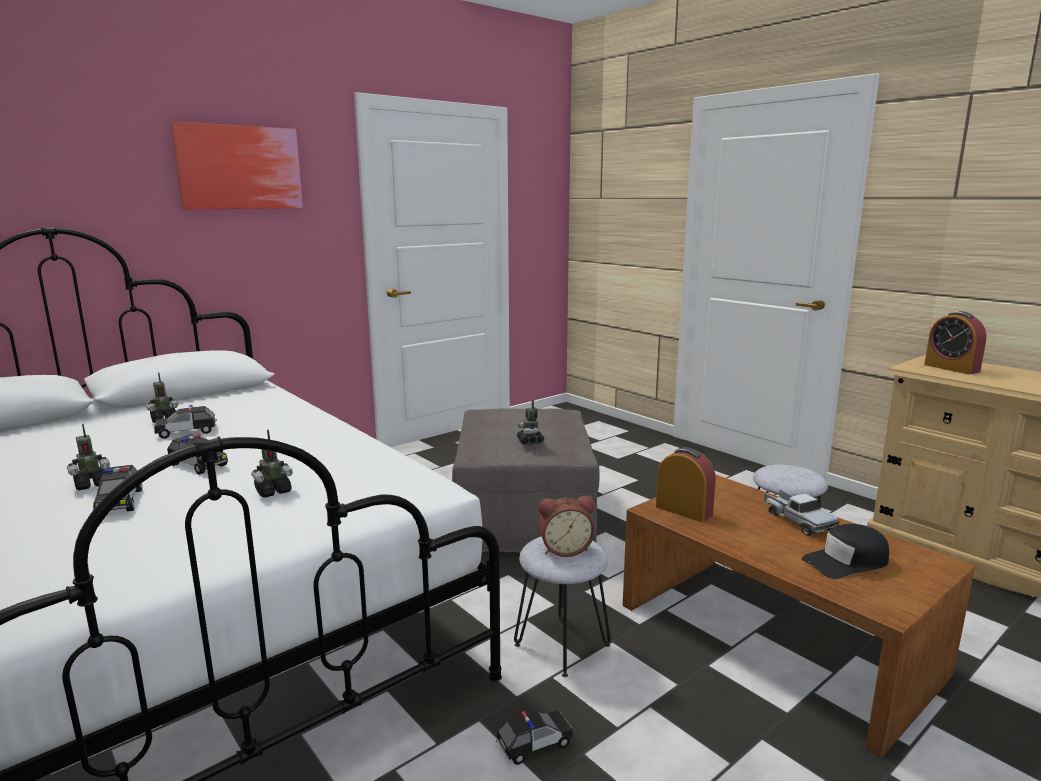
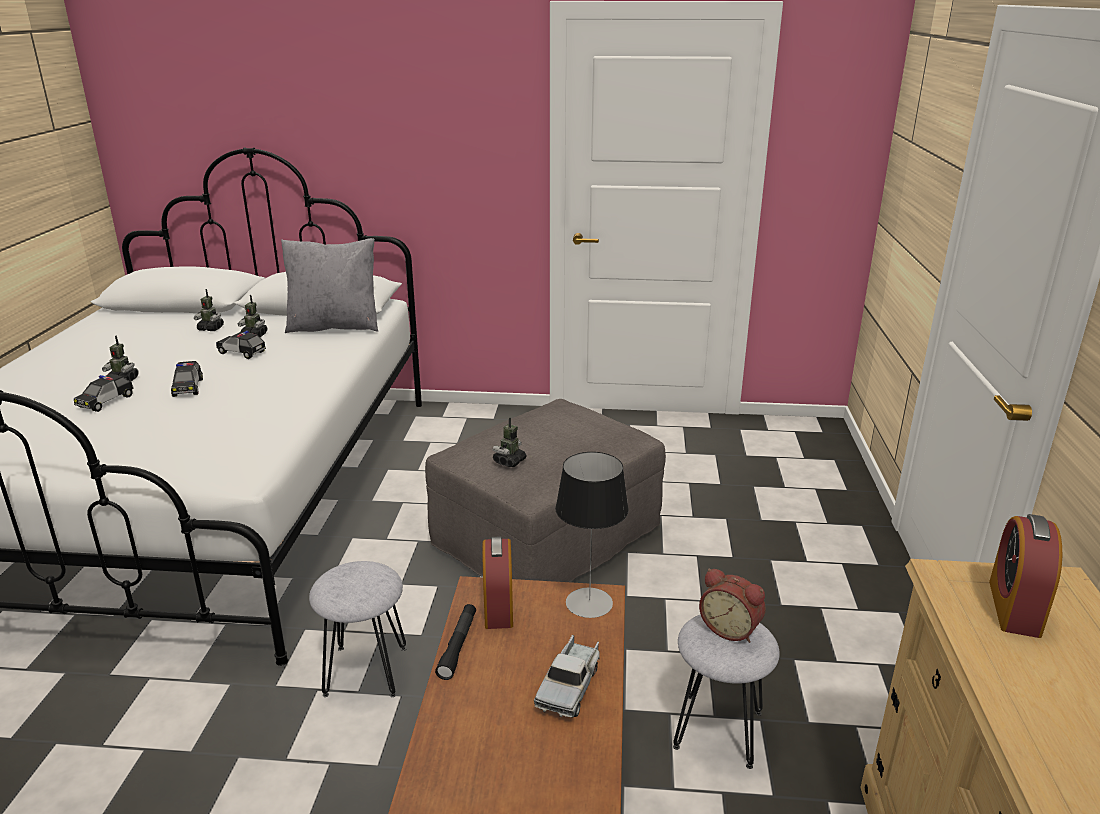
camera: 45 degrees right, 10 degrees up
picture [170,121,303,210] -> none
toy robot [251,430,293,498] -> toy robot moved to [194,289,224,331]
toy car [496,710,573,765] -> none
alarm clock [538,496,595,557] -> alarm clock moved to [699,568,766,643]
black cap [802,524,889,579] -> none
none -> grey pillow [281,238,378,333]
none -> black flashlight [435,604,476,680]
none -> table lamp [555,452,629,618]

